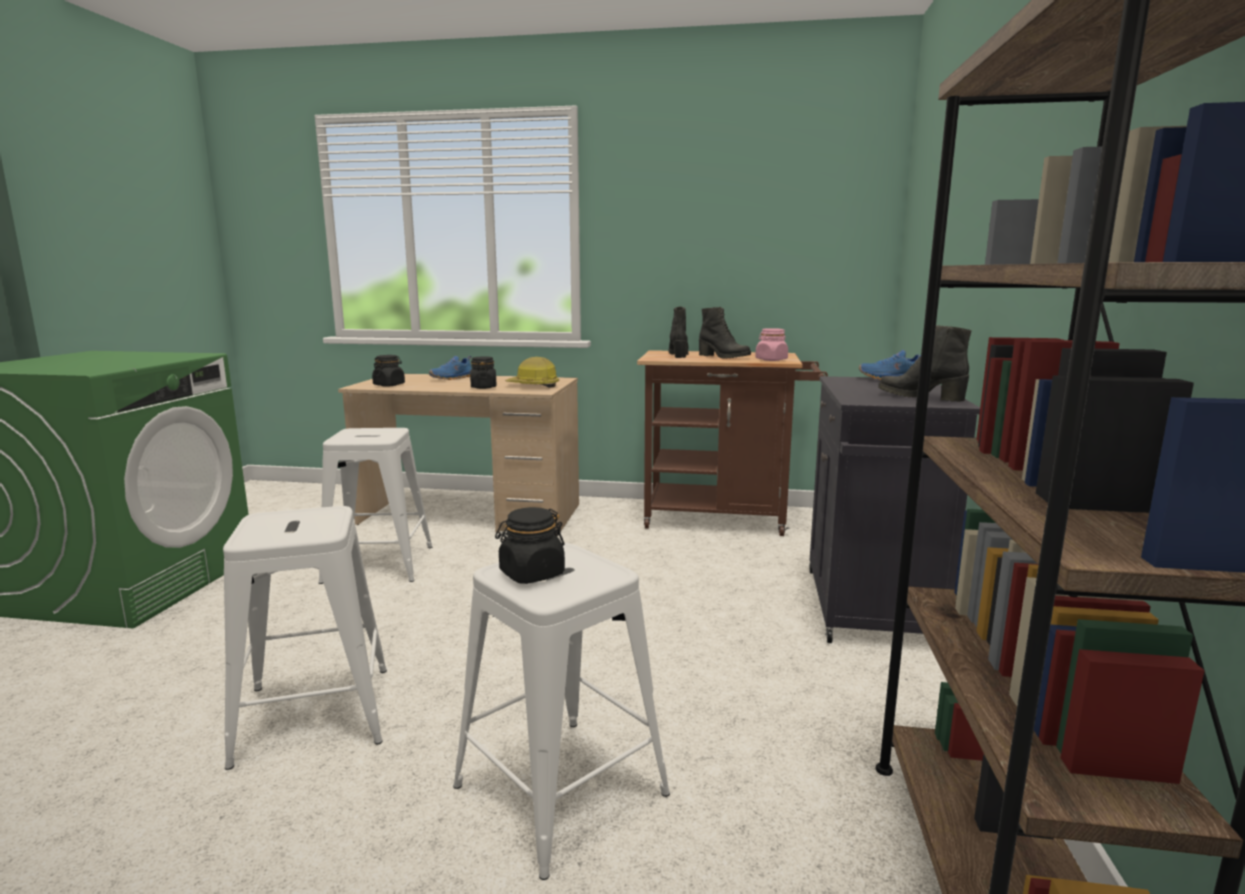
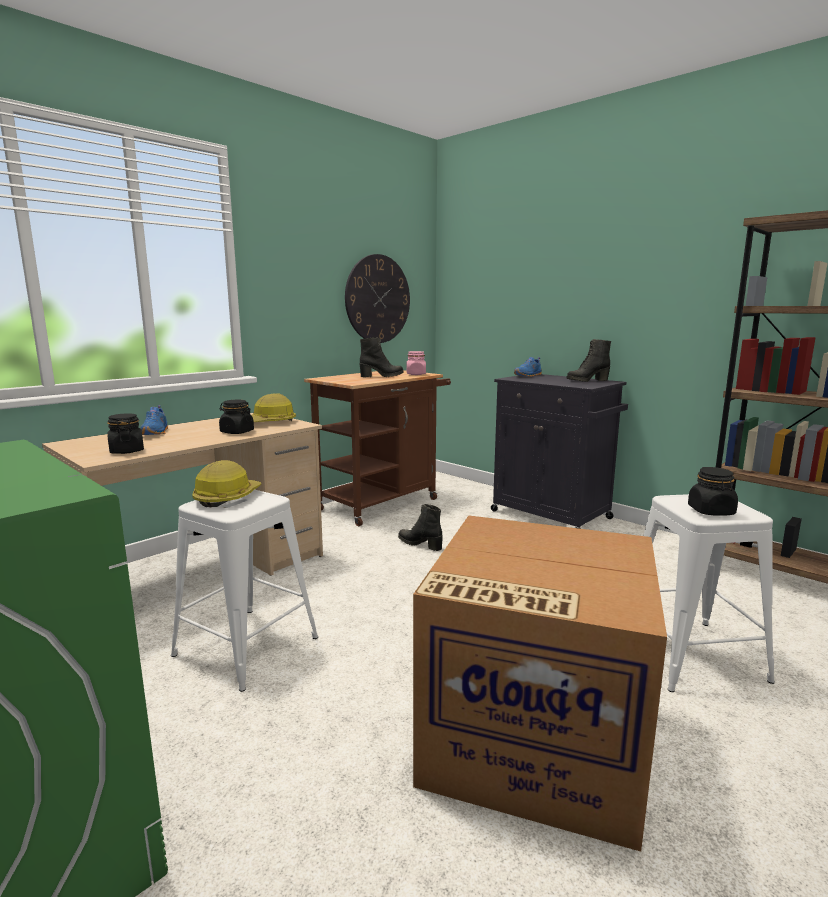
camera: 55 degrees left, 0 degrees up
white stool [223,506,387,770] -> cardboard box [413,515,667,852]
black boot [668,306,689,358] -> black boot moved to [398,504,443,551]
none -> hard hat [192,460,261,507]
none -> wall clock [345,254,410,343]

